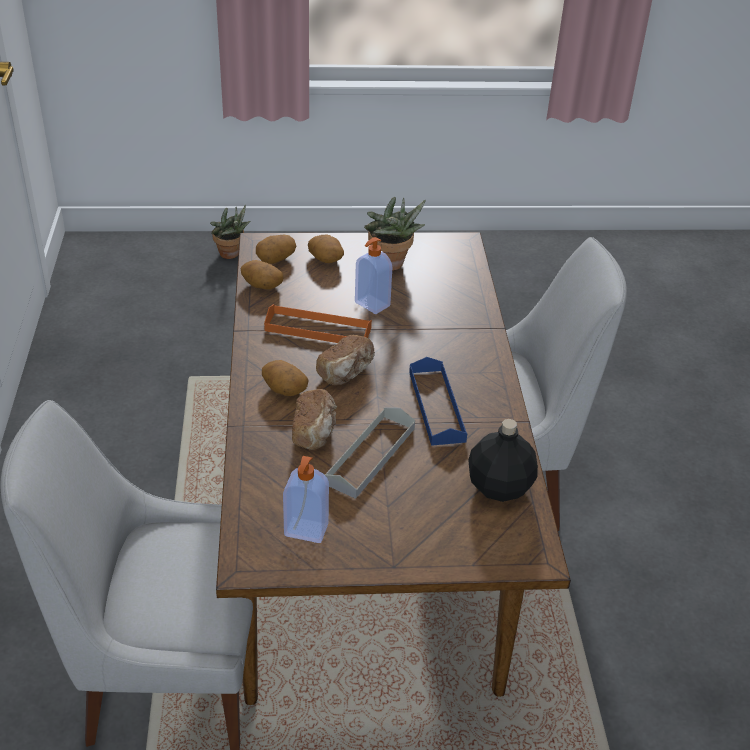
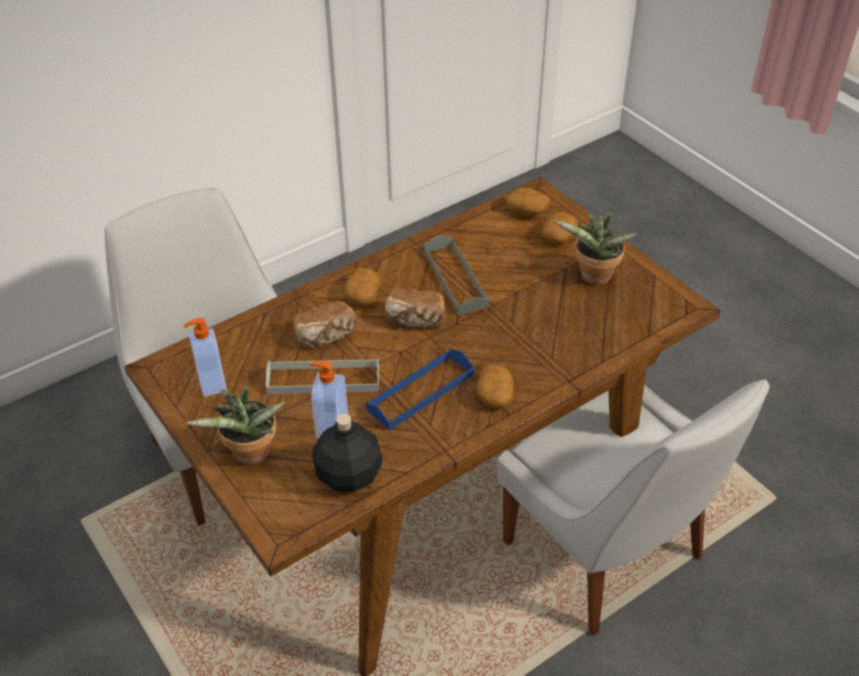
camera: 60 degrees right, 5 degrees up
potted plant [210,205,250,259] -> potted plant moved to [187,386,285,465]
potato [241,260,283,289] -> potato moved to [476,364,514,408]
orange tray [264,304,372,343] -> grey tray [424,235,489,315]
soap dispenser [355,237,392,314] -> soap dispenser moved to [310,361,348,438]

